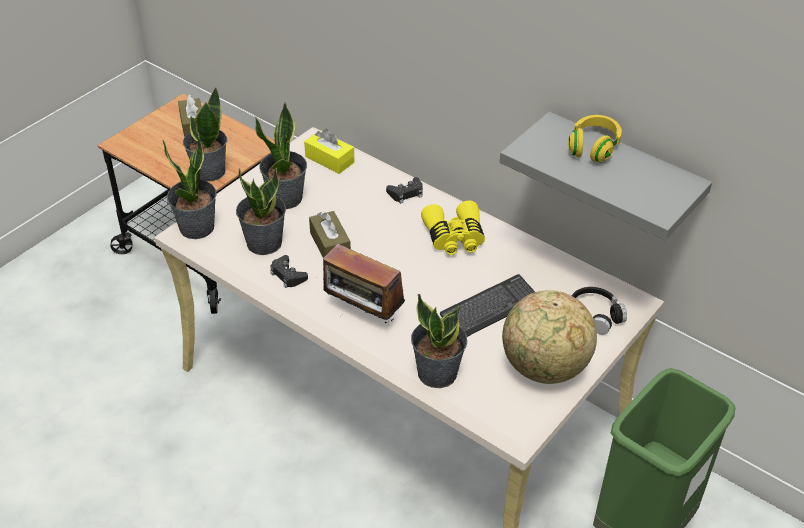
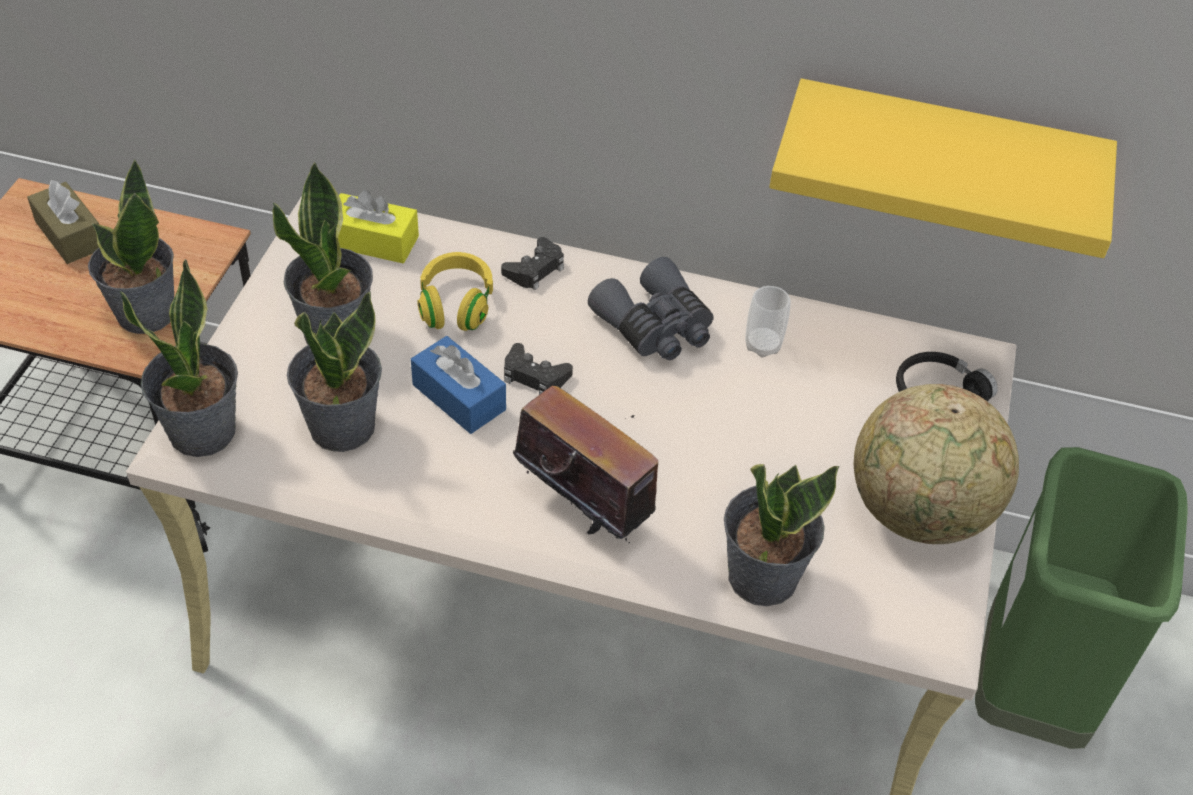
camera: 25 degrees left, 5 degrees up
black game controller [270,255,308,288] -> black game controller moved to [504,343,573,395]
brown tissue box [309,211,351,257] -> blue tissue box [411,336,506,434]
radio [323,244,405,323] -> radio turned 150 degrees counterclockwise [513,386,658,543]
yellow binoculars [421,201,485,255] -> grey binoculars [588,257,714,360]
keyboard [440,274,535,337] -> none
grey shelf [500,112,712,241] -> yellow shelf [769,79,1117,258]
yellow headphones [568,115,622,163] -> yellow headphones moved to [417,252,493,331]
none -> cup [745,286,791,357]

